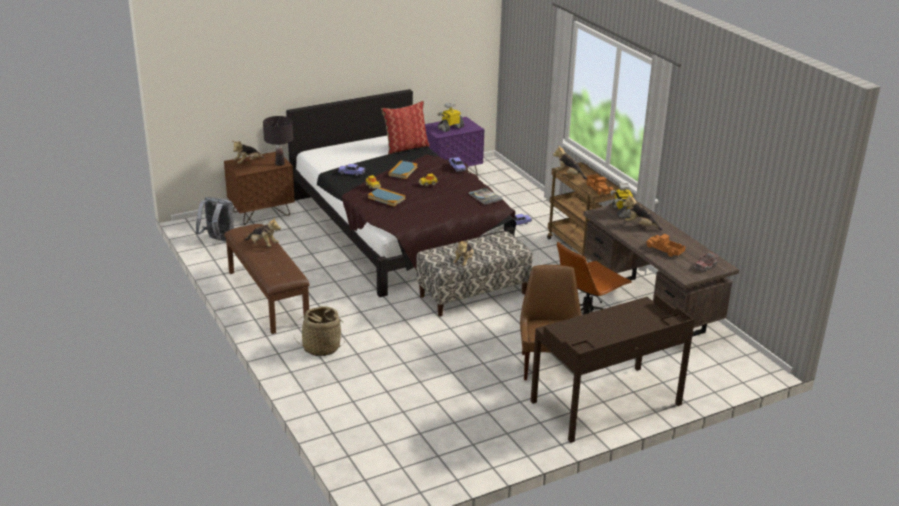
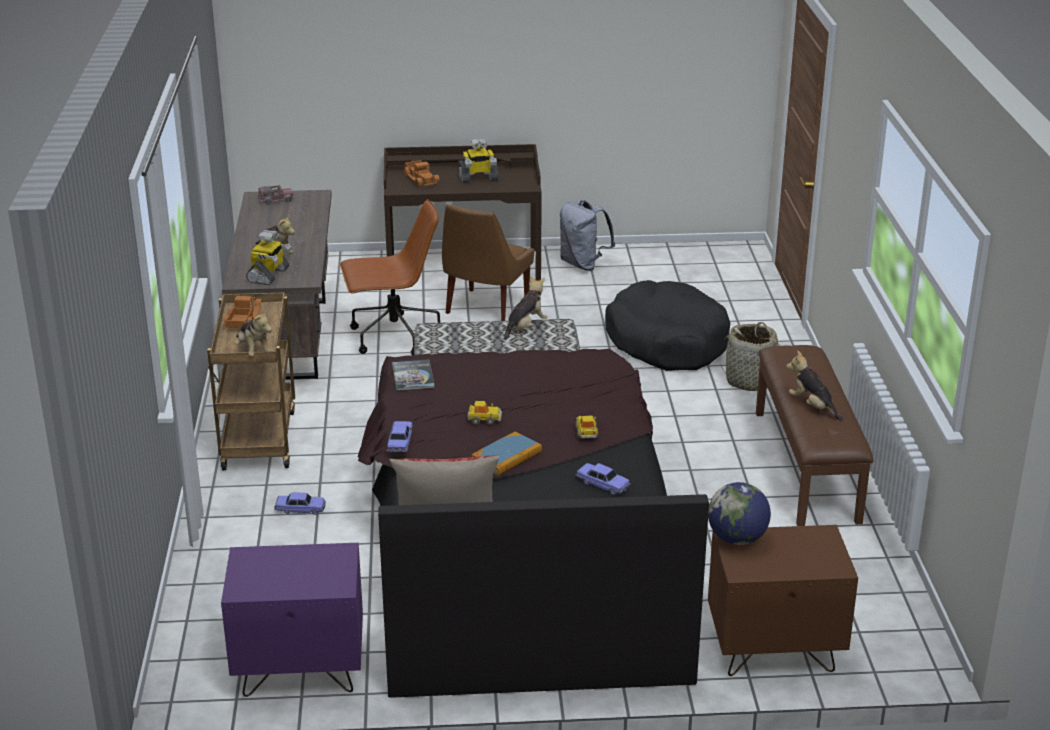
camera: 155 degrees left, 0 degrees up
grey backpack [195,197,234,242] -> grey backpack moved to [560,200,615,271]
plush toy [233,141,264,164] -> none
black table lamp [263,116,293,166] -> globe [708,482,771,545]
book [368,187,406,206] -> none
toy robot [438,102,464,132] -> toy robot moved to [459,138,499,183]
toy truck [645,234,686,257] -> toy truck moved to [403,160,440,188]
none -> black dog bed [605,280,730,371]

